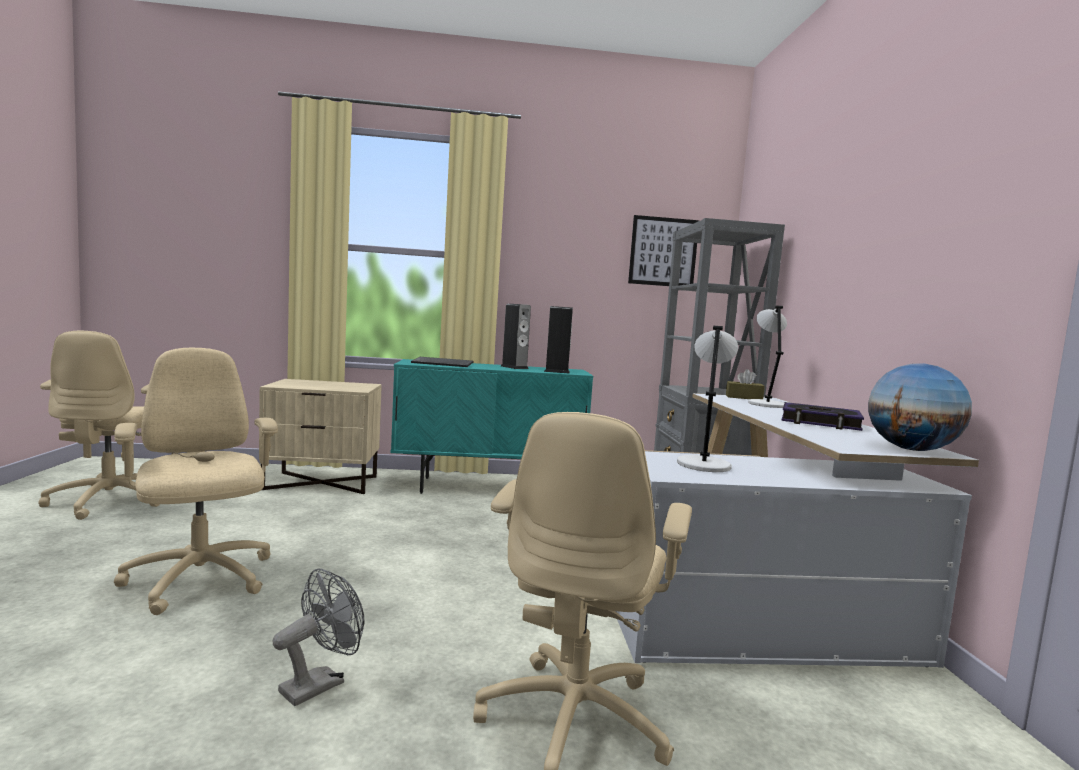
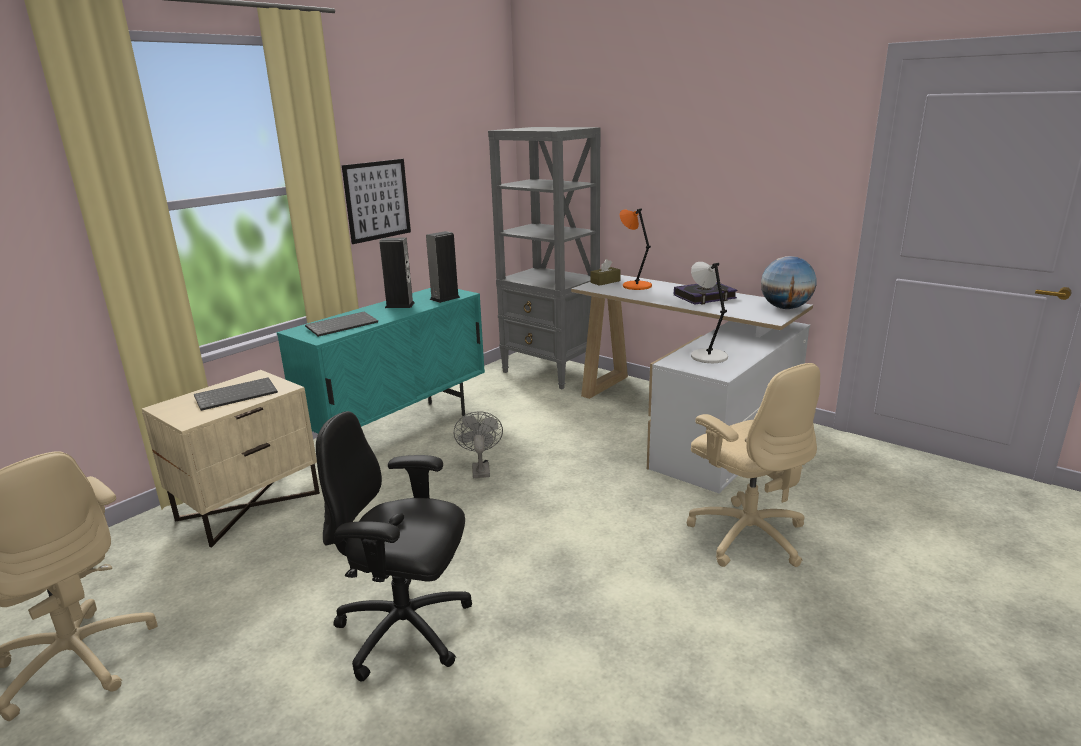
camera: 45 degrees left, 15 degrees up
beige office chair [114,348,278,615] -> black office chair [316,411,472,681]
grey fan [272,569,364,706] -> grey fan moved to [454,412,503,478]
picture [628,215,699,286] -> picture moved to [342,159,411,244]
grey table lamp [748,305,787,408] -> orange table lamp [620,209,652,290]
none -> keyboard [194,377,278,411]

